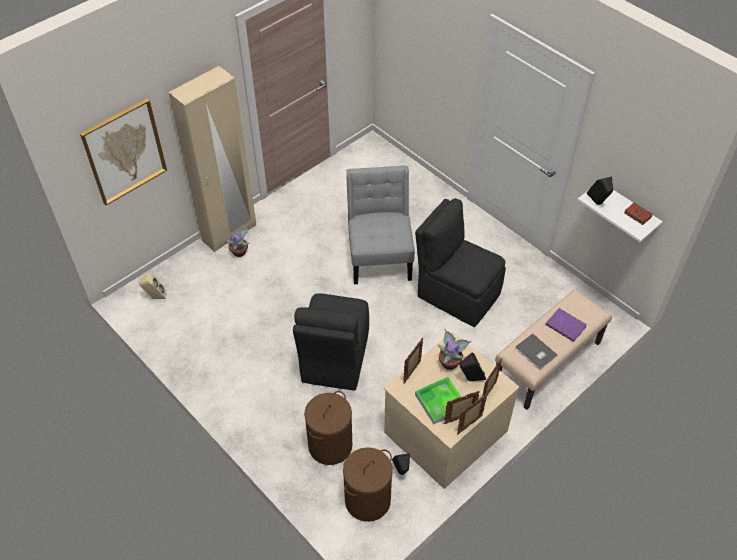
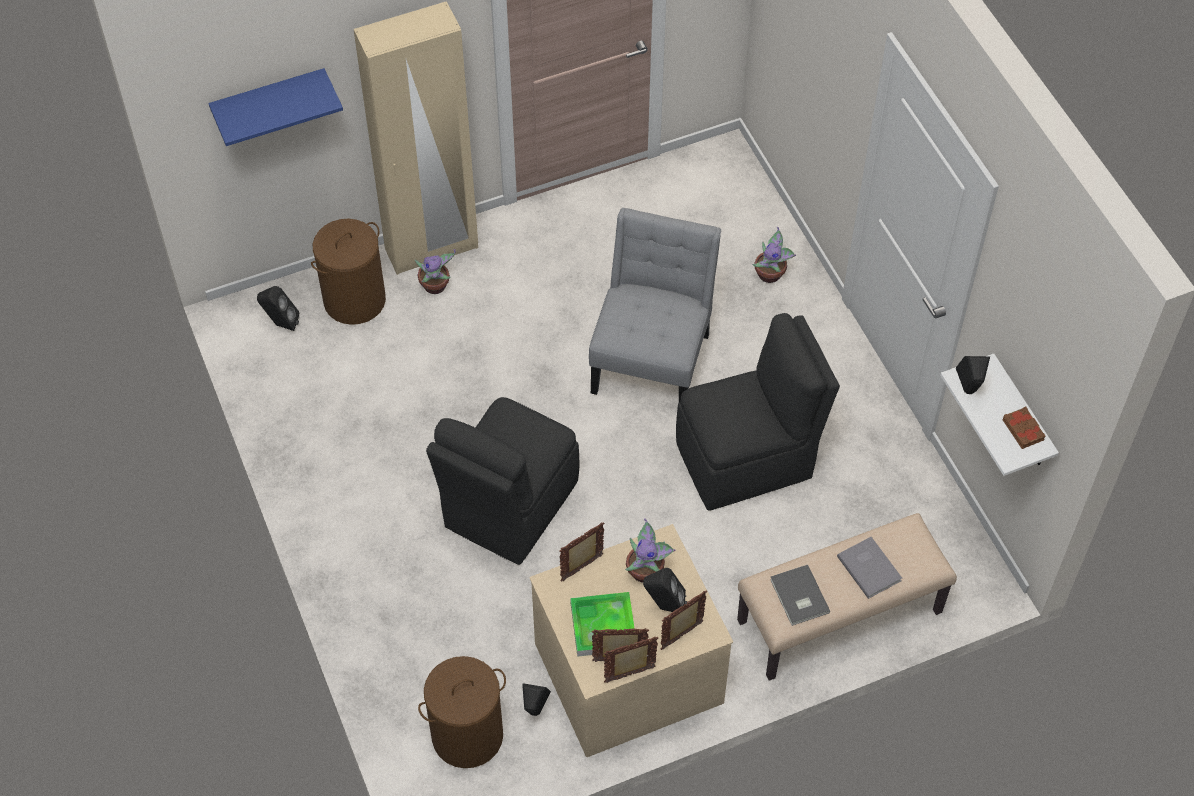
camera: 20 degrees right, 5 degrees up
picture [80,99,167,205] -> blue shelf [209,68,343,146]
beige speaker [139,273,167,299] -> black speaker [257,286,299,331]
brown laundry basket [304,391,352,465] -> brown laundry basket moved to [311,219,386,325]
black chair [415,198,506,327] -> black chair turned 105 degrees clockwise [676,313,840,511]
purple book [545,308,587,342] -> grey book [837,537,902,599]
none -> potted plant [752,226,796,283]

